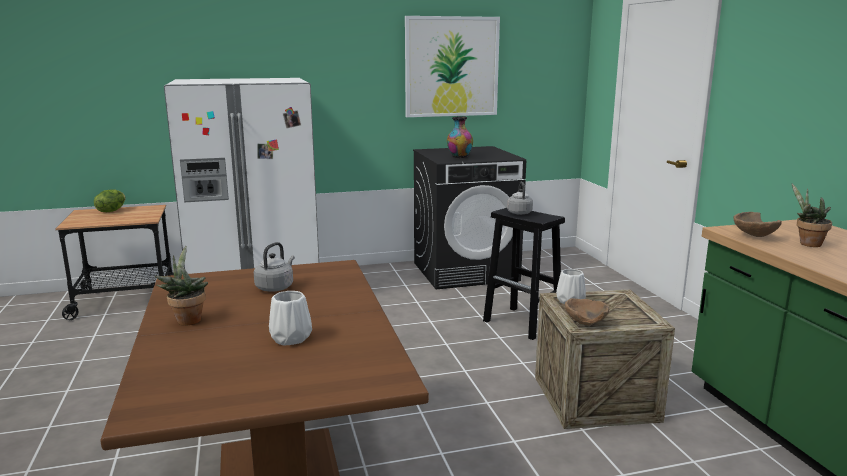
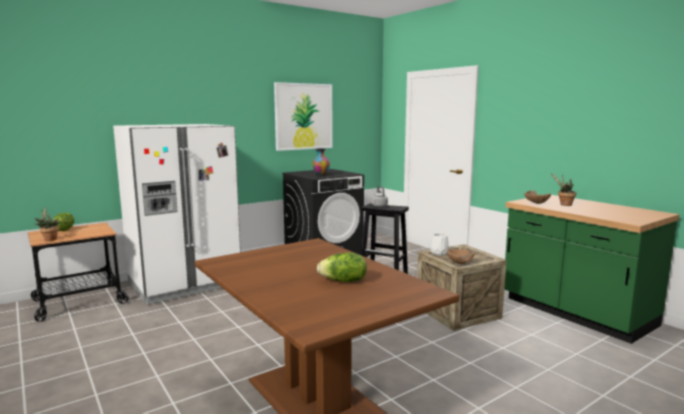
camera: 20 degrees left, 5 degrees down
potted plant [155,246,208,326] -> potted plant moved to [34,207,60,241]
grey kettle [254,242,295,292] -> none
white vase [269,291,312,345] -> lettuce [317,253,367,282]

